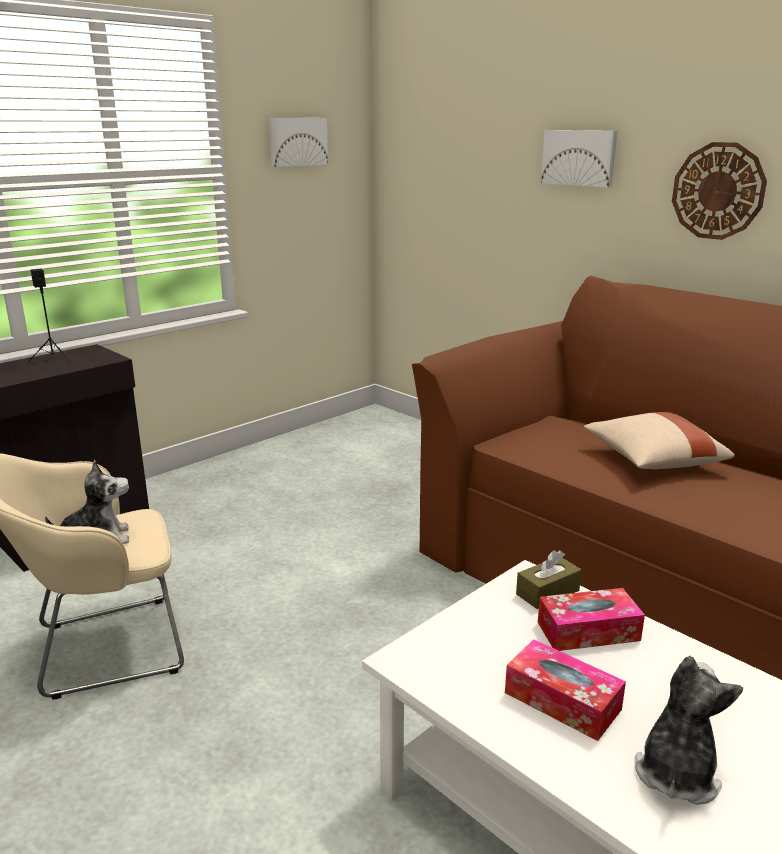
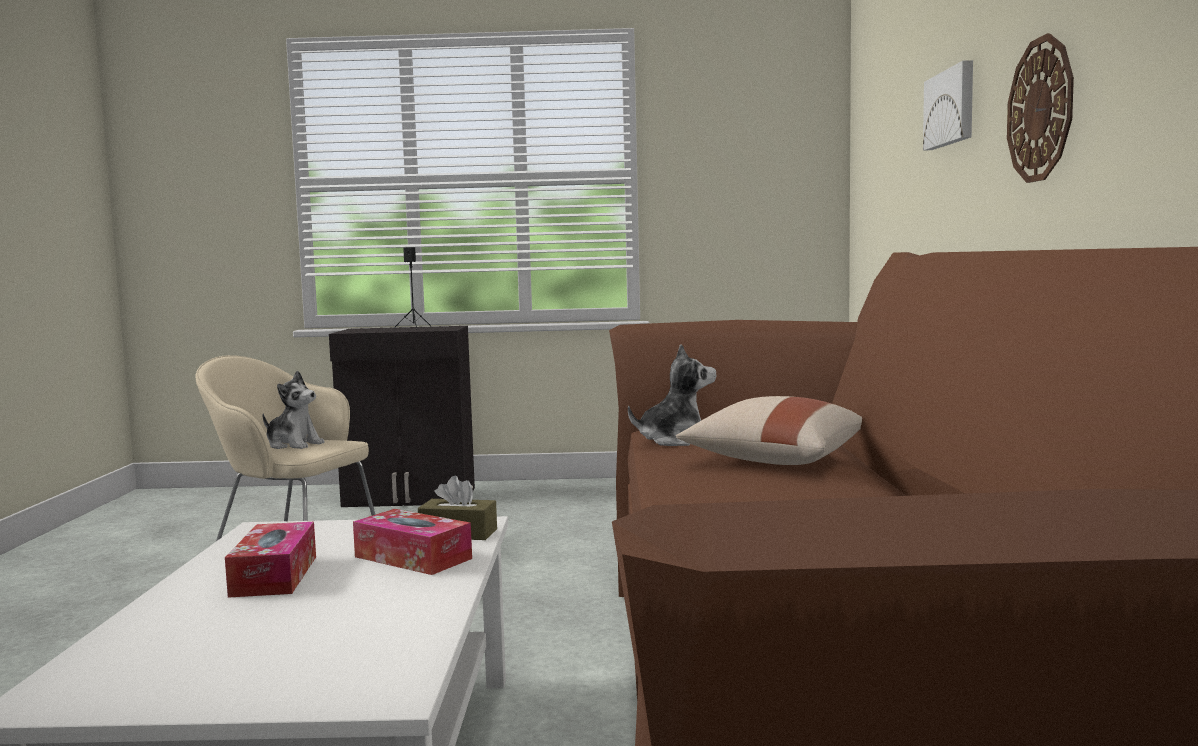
camera: 45 degrees right, 15 degrees down
picture [269,118,328,167] -> none
plush toy [634,656,743,805] -> plush toy moved to [628,344,716,446]

